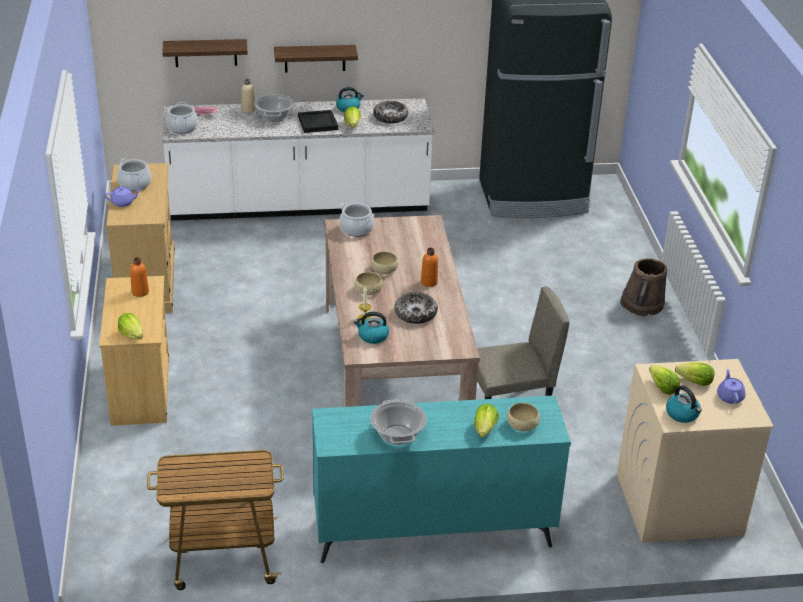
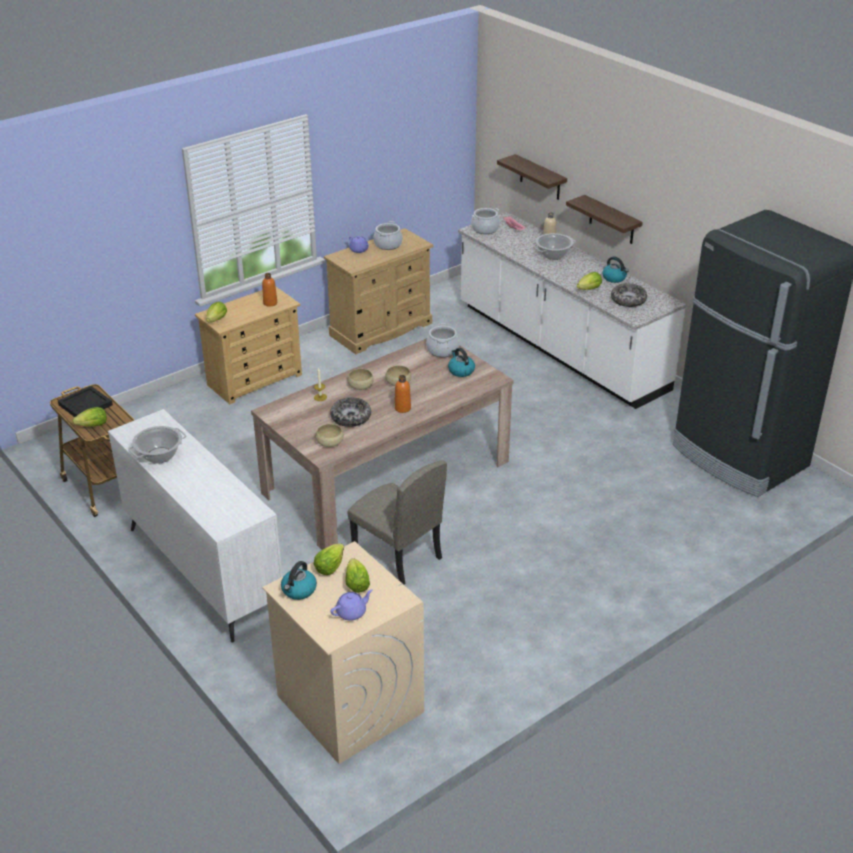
camera: 60 degrees right, 0 degrees up
black tray [298,110,338,133] -> black tray moved to [58,386,113,417]
turquoise dresser [312,395,571,563] -> white dresser [108,409,283,642]
kettle [354,312,389,344] -> kettle moved to [448,348,475,377]
lettuce [474,404,499,437] -> lettuce moved to [73,407,107,427]
beige bowl [507,403,540,431] -> beige bowl moved to [316,424,344,447]
brown bucket [620,258,667,317] -> none

